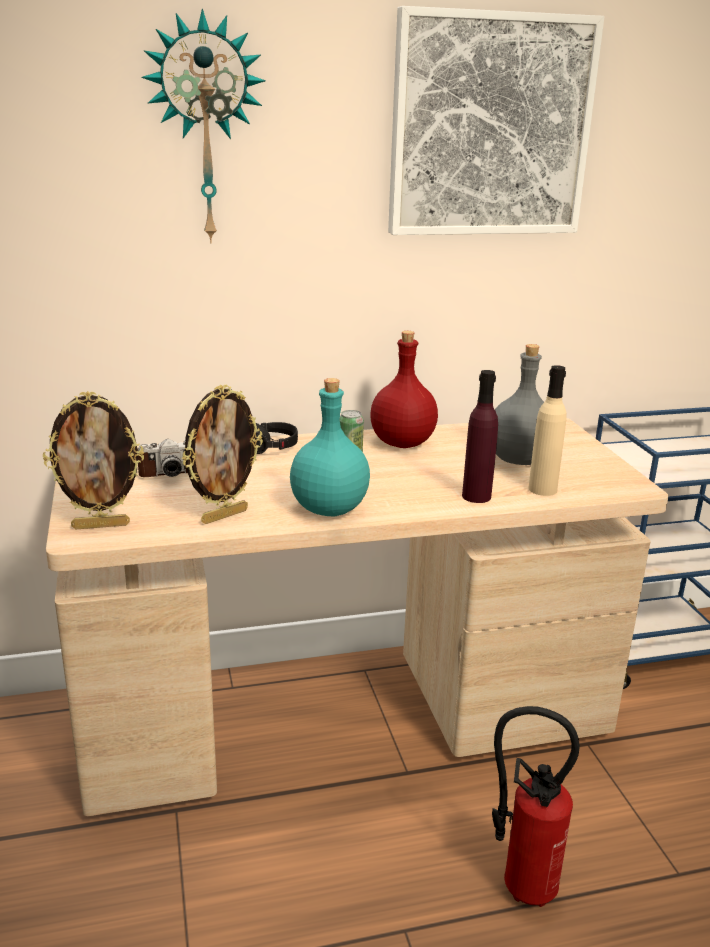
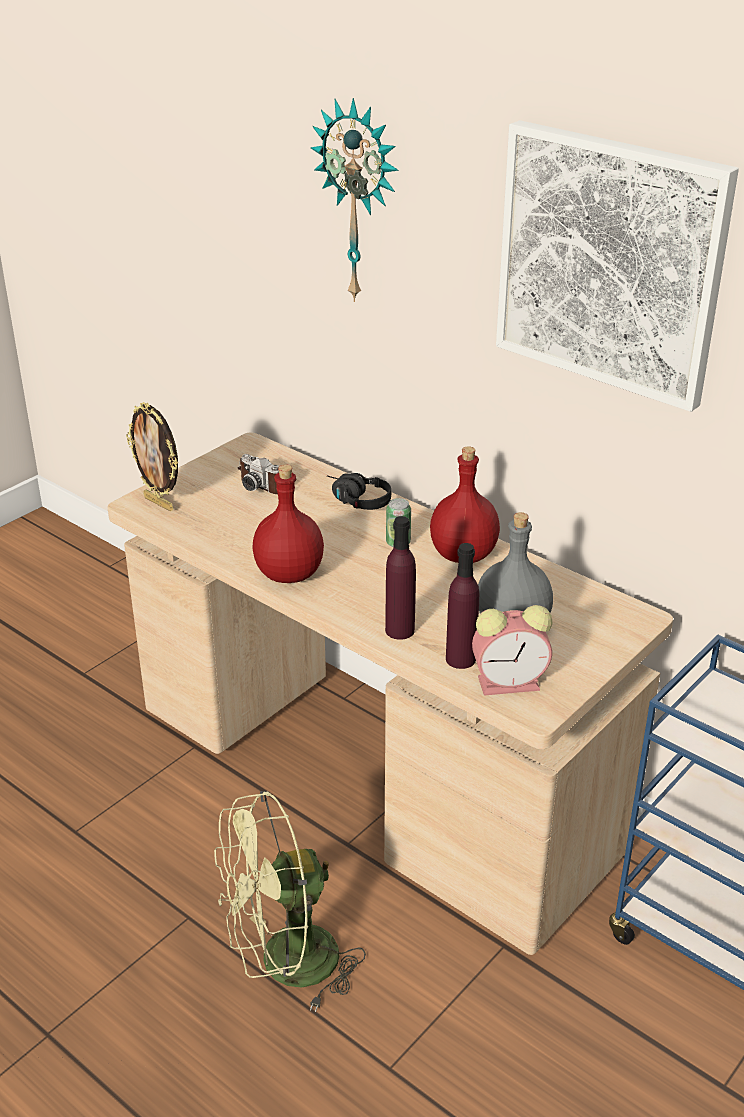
camera: 55 degrees right, 10 degrees up
picture frame [182,385,263,524] -> none
turquoise bottle [290,378,370,517] -> red bottle [252,464,324,583]
fire extinguisher [492,706,580,907] -> green fan [214,791,366,1012]
beige bottle [528,365,567,496] -> purple bottle [446,543,479,669]
none -> alarm clock [472,605,553,696]

